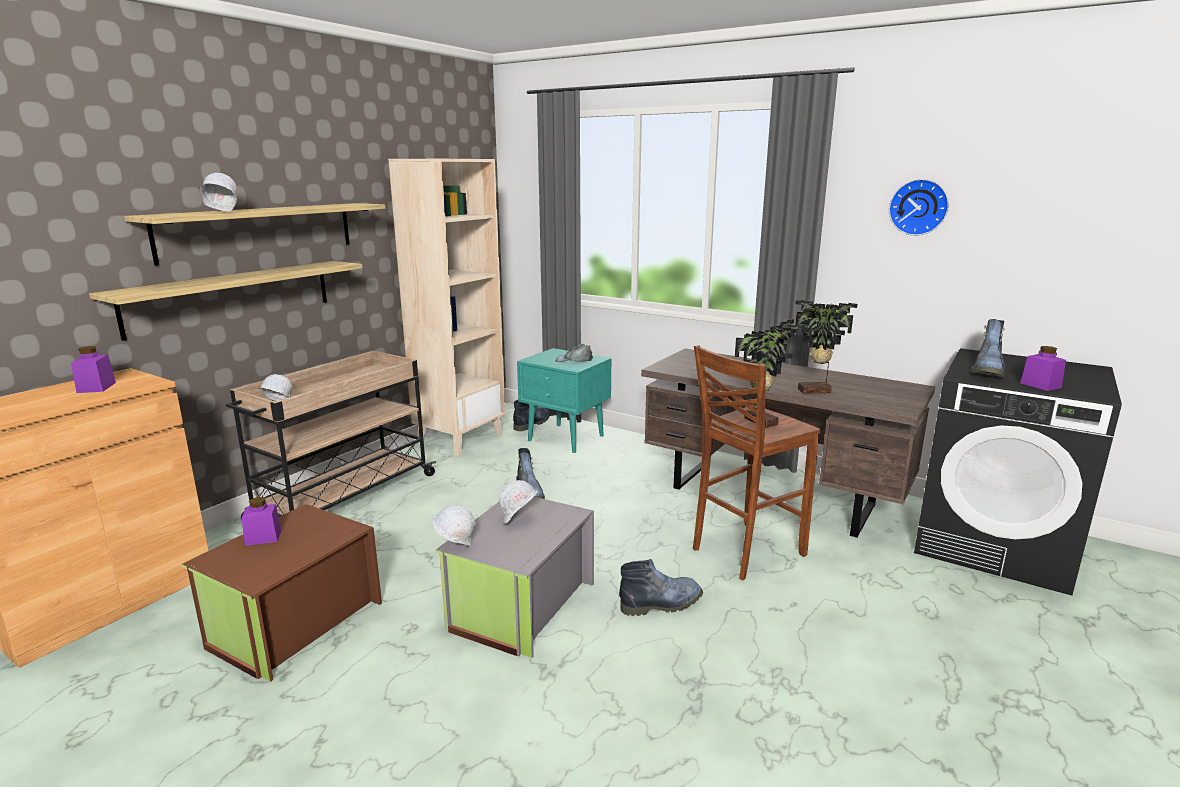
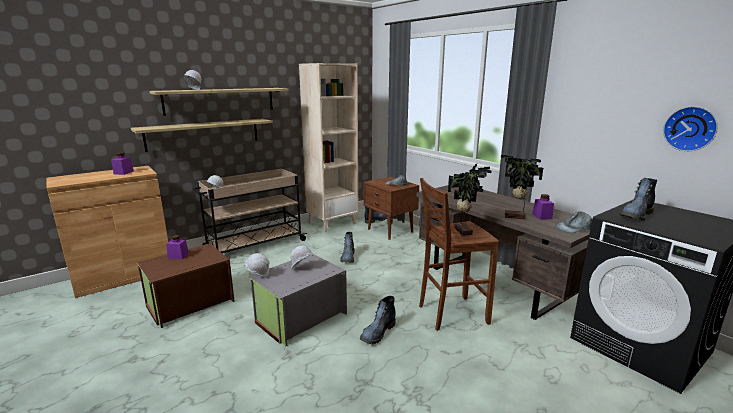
camera: 20 degrees right, 0 degrees up
turquoise nightstand [517,348,612,453] -> brown nightstand [363,177,419,240]
boot [619,559,703,616] -> boot turned 120 degrees clockwise [360,296,396,344]
wall clock [889,179,949,236] -> wall clock moved to [663,106,718,151]
purple jar [1020,346,1066,391] -> purple jar moved to [533,194,554,220]
none -> grey cap [556,212,592,233]

